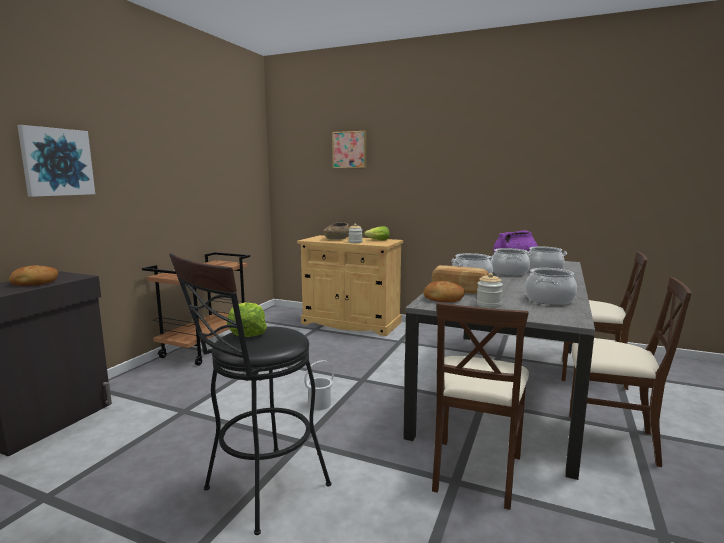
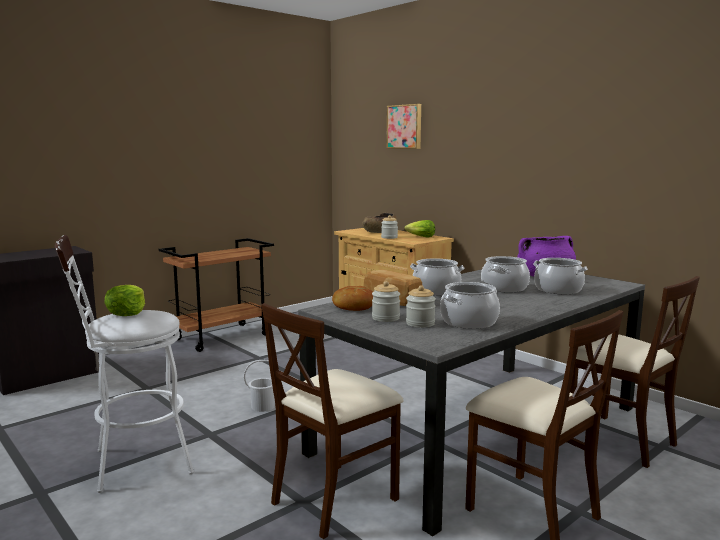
camera: 25 degrees right, 0 degrees up
bread [9,265,58,286] -> none
picture [17,125,95,197] -> none
black stool [169,253,331,535] -> white stool [55,235,194,493]
none -> jar [406,285,436,328]

